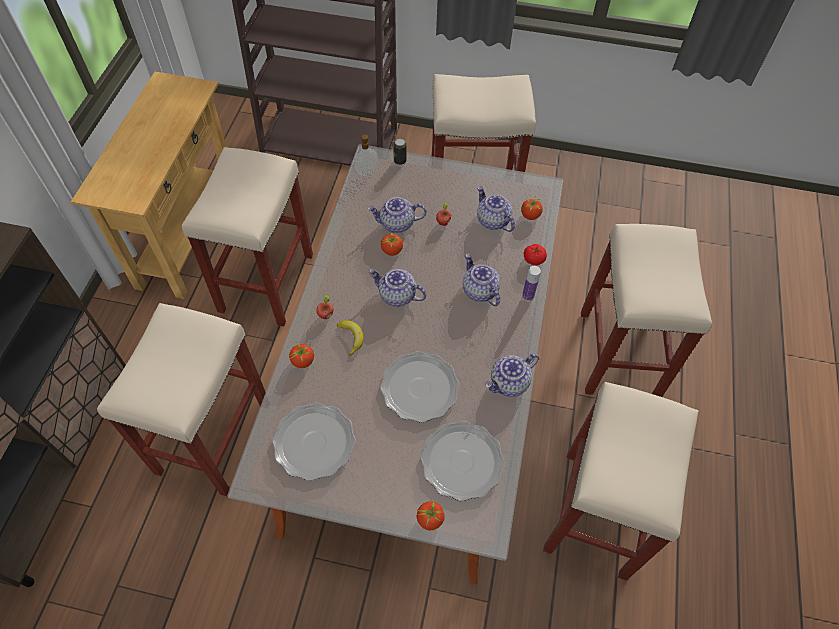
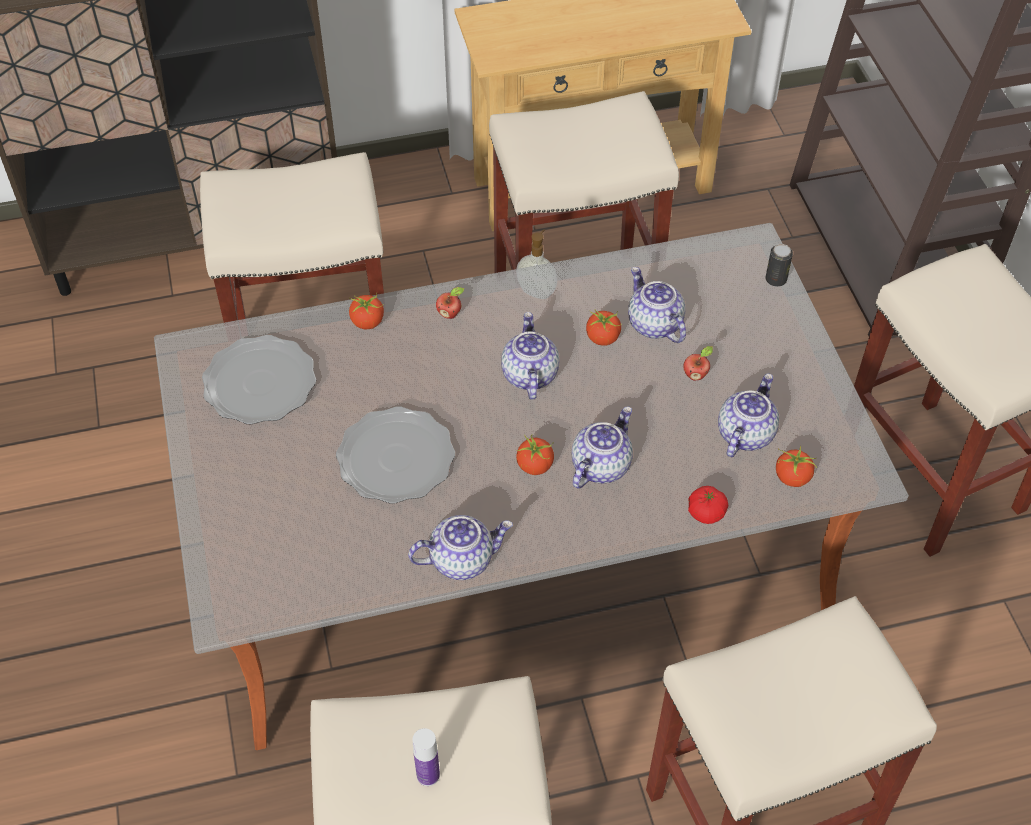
camera: 65 degrees right, 5 degrees down
banana [337,320,364,356] -> none
soap dispenser [354,133,378,176] -> soap dispenser moved to [516,229,557,299]
tomato [416,501,446,530] -> tomato moved to [516,434,554,475]
plate [420,421,505,501] -> none
teapot [485,353,539,397] -> teapot turned 135 degrees clockwise [408,515,513,580]
bottle [522,266,541,301] -> bottle moved to [413,728,440,786]

